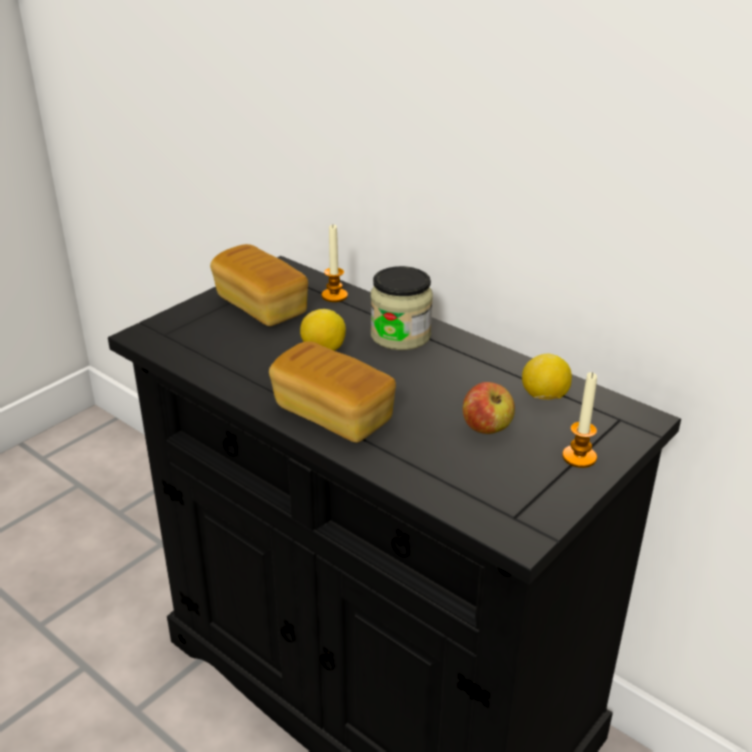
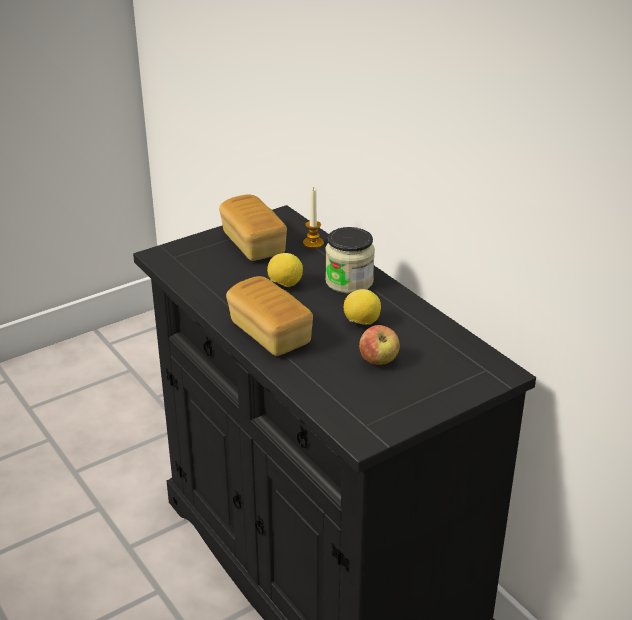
camera: 15 degrees right, 0 degrees up
lemon [522,354,572,400] -> lemon moved to [344,289,381,325]
candle [562,372,597,468] -> none

